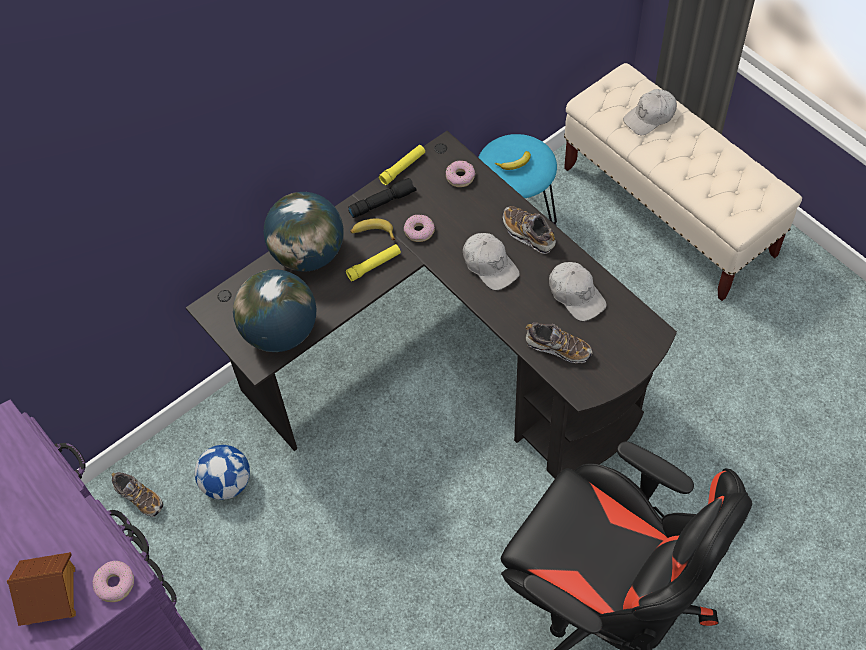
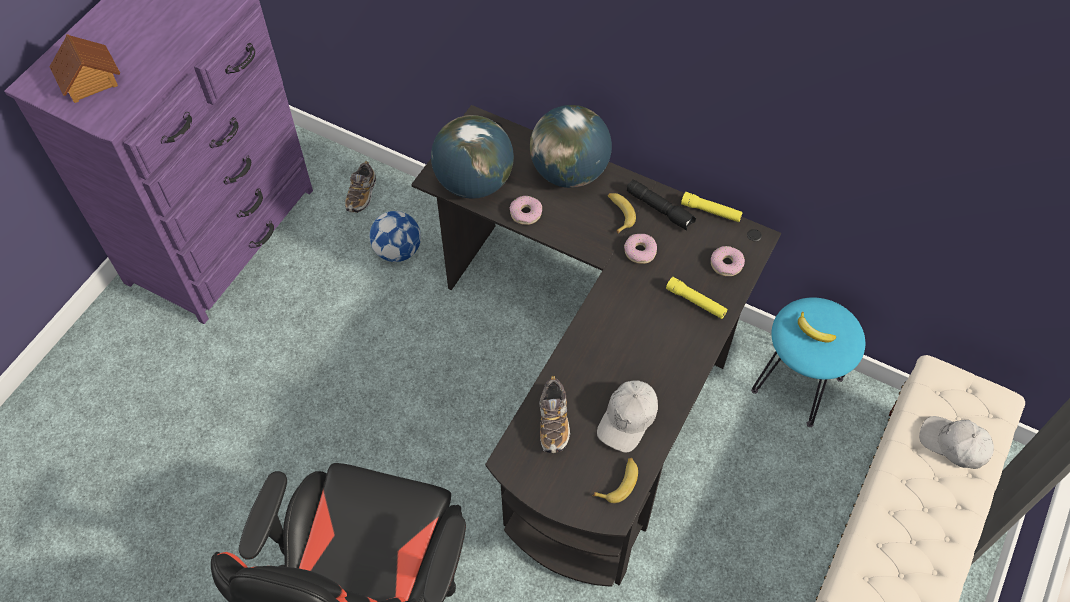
camera: 65 degrees right, 0 degrees up
donut [93,561,134,602] -> donut moved to [510,196,542,225]
yellow flashlight [346,244,401,281] -> yellow flashlight moved to [666,277,728,319]
white cap [463,233,520,290] -> none
shoe [502,206,556,254] -> none
none -> banana [593,458,638,503]

